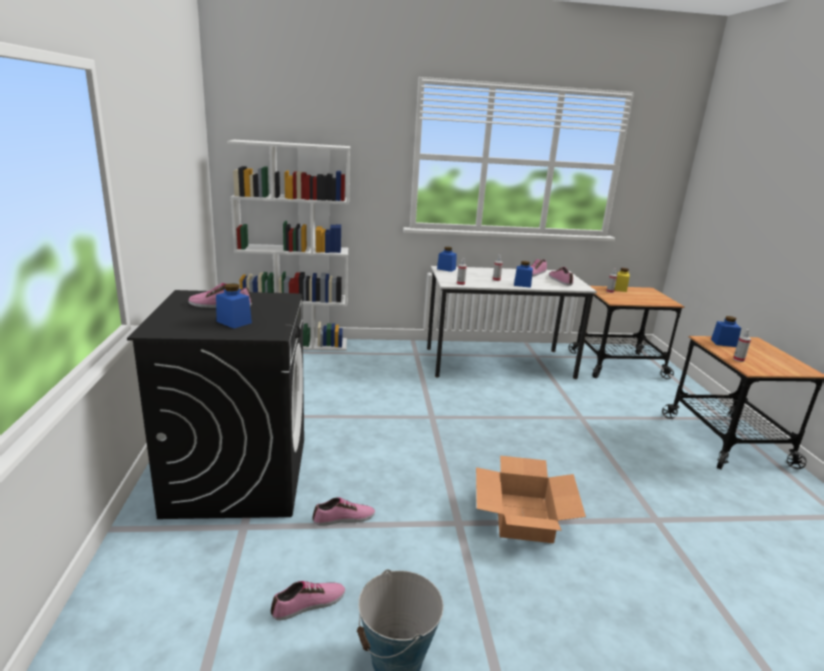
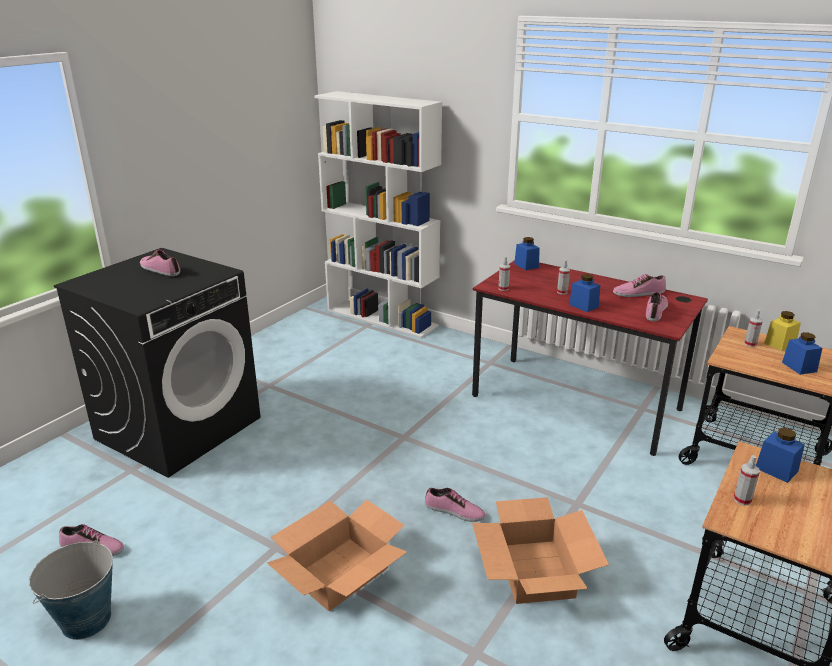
camera: 40 degrees right, 5 degrees up
blue jar [216,283,252,329] -> blue jar moved to [782,332,822,375]
shoe [313,497,375,526] -> shoe moved to [425,488,485,522]
white desk [427,266,597,379] -> red desk [472,260,708,456]
none -> cardboard box [472,497,609,604]

